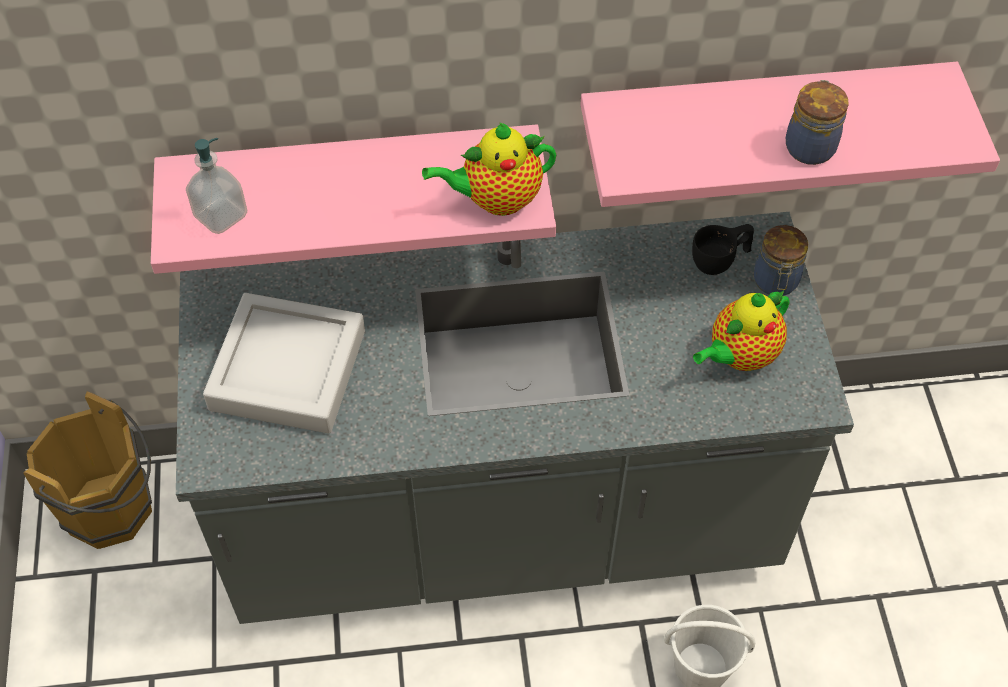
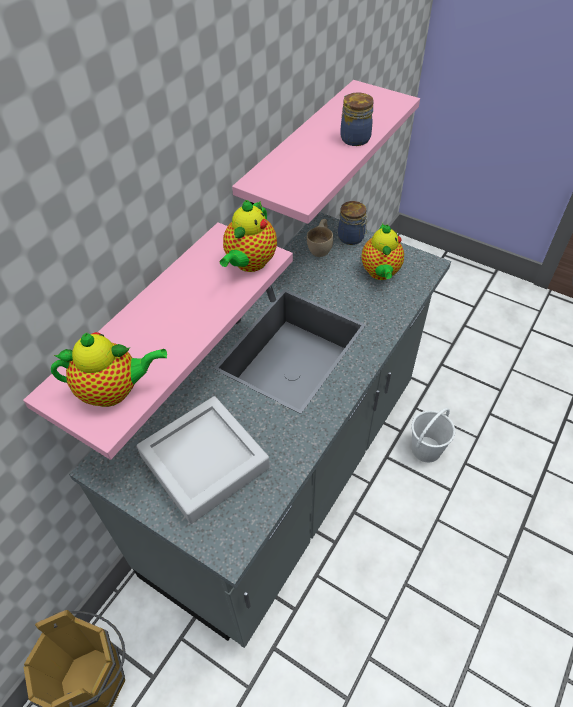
camera: 50 degrees left, 5 degrees down
soap dispenser [186,138,247,234] -> teapot [51,332,167,407]
black cup [692,224,754,275] -> beige cup [307,219,333,257]

